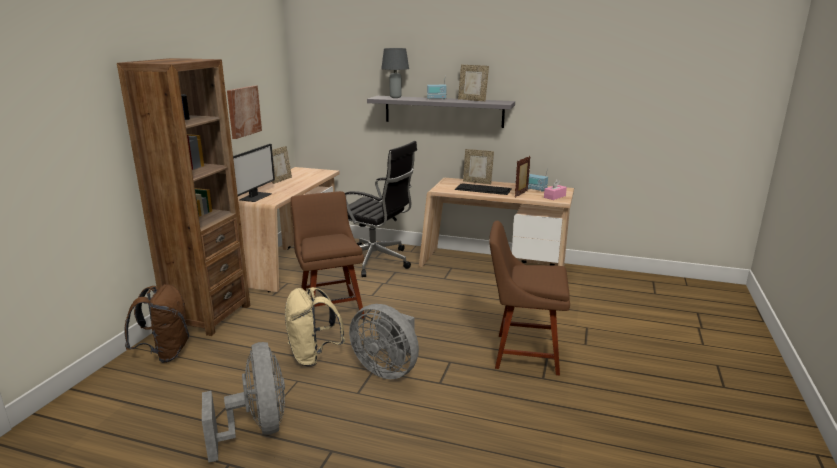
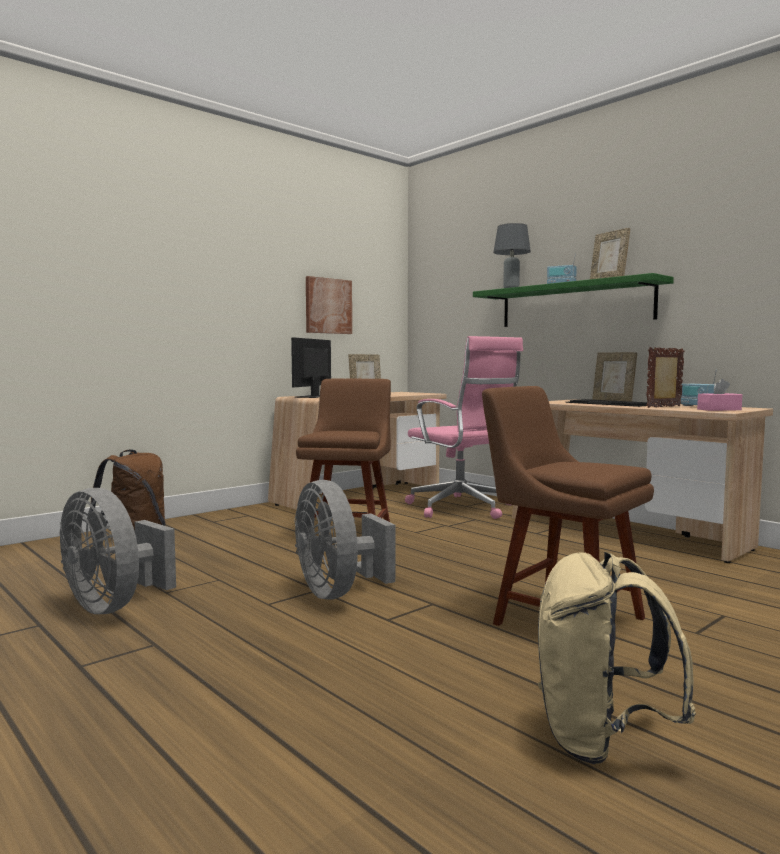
camera: 30 degrees right, 15 degrees down
brown bookcase [117,58,250,336] -> none
grey fan [202,342,285,463] -> grey fan turned 120 degrees clockwise [60,488,176,614]
monitor [233,144,275,202] -> monitor turned 150 degrees clockwise [291,337,331,398]
beige backpack [285,287,345,367] -> beige backpack moved to [538,552,696,764]
black office chair [345,141,417,277] -> pink office chair [405,336,523,519]
grey shelf [367,96,515,128] -> green shelf [473,273,674,327]

